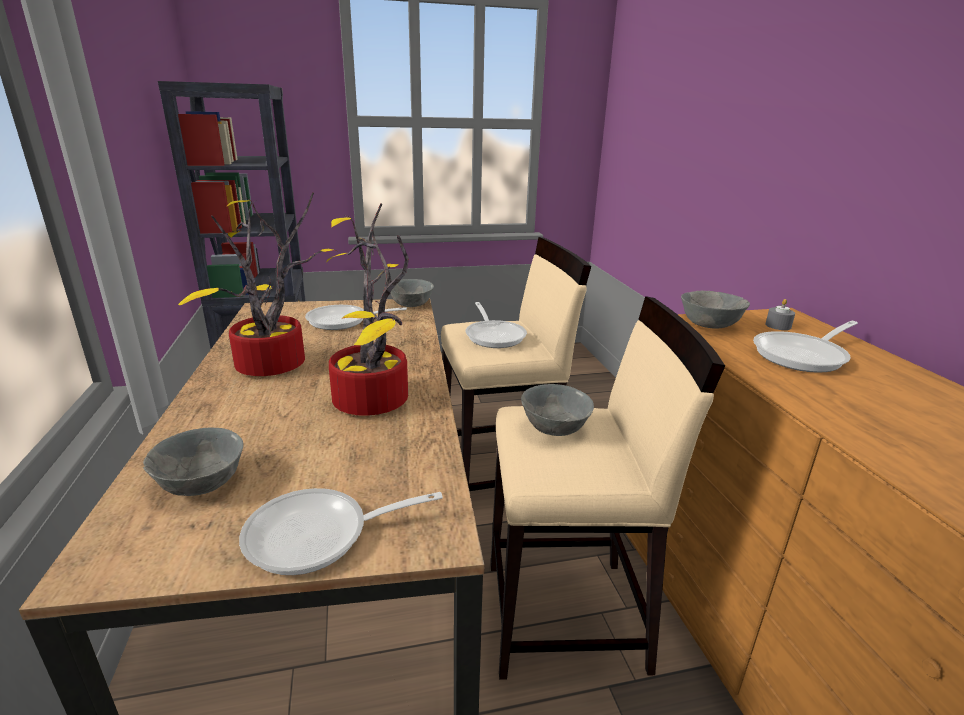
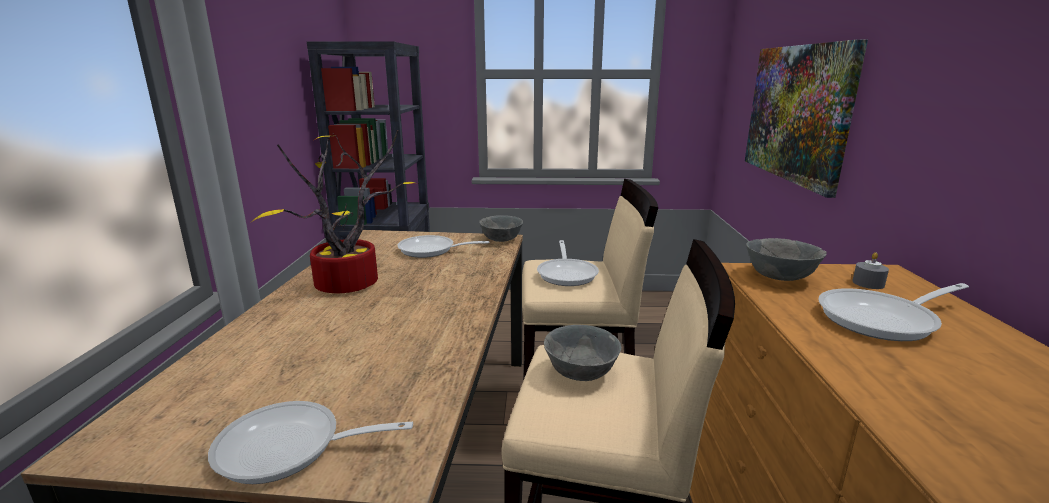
camera: 15 degrees right, 5 degrees down
grey bowl [143,427,244,496] -> none
potted plant [326,203,409,416] -> none
none -> picture [745,39,868,198]

